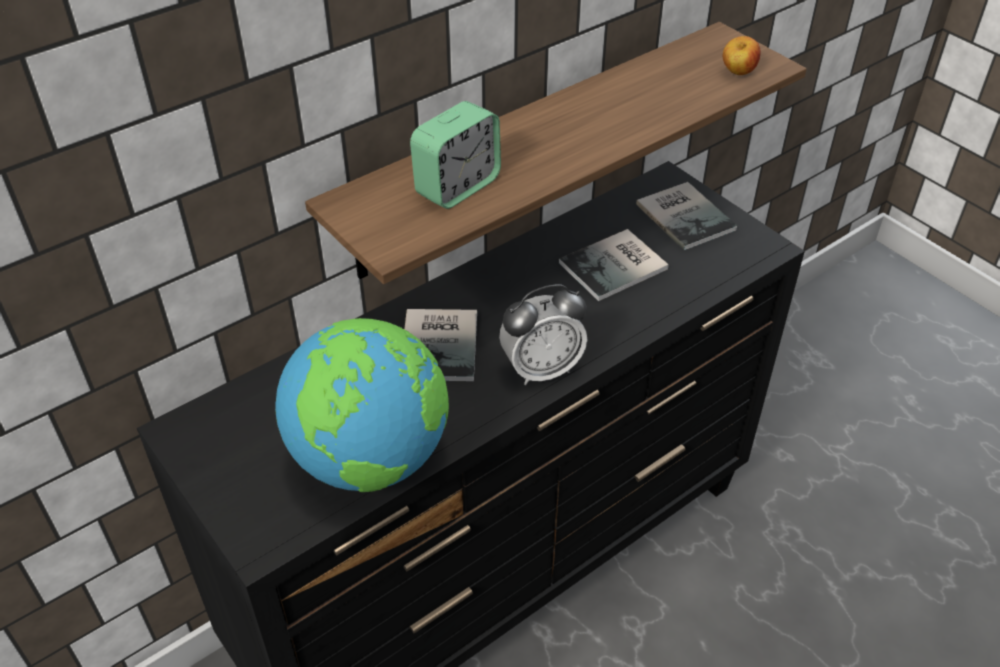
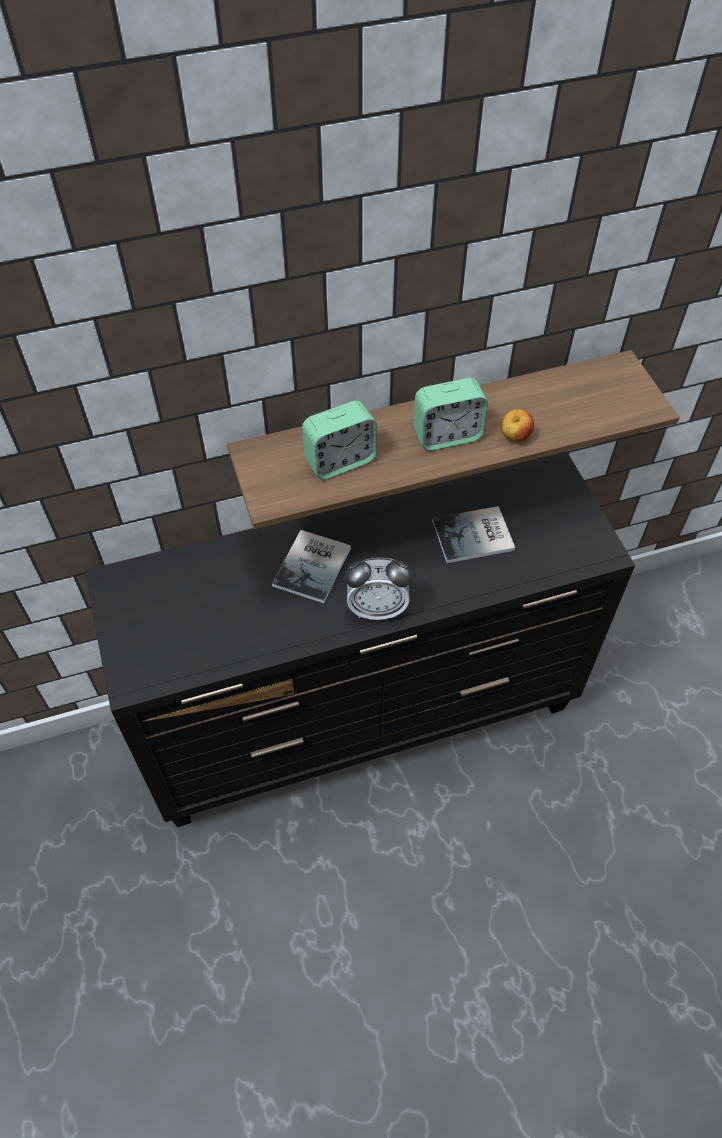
camera: 20 degrees right, 10 degrees up
globe [275,318,449,492] -> none
book [636,182,737,250] -> none
apple [723,36,761,75] -> apple moved to [501,409,534,442]
none -> alarm clock [414,378,488,451]

